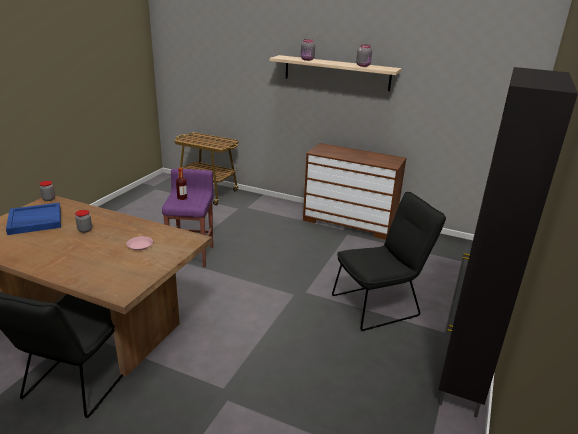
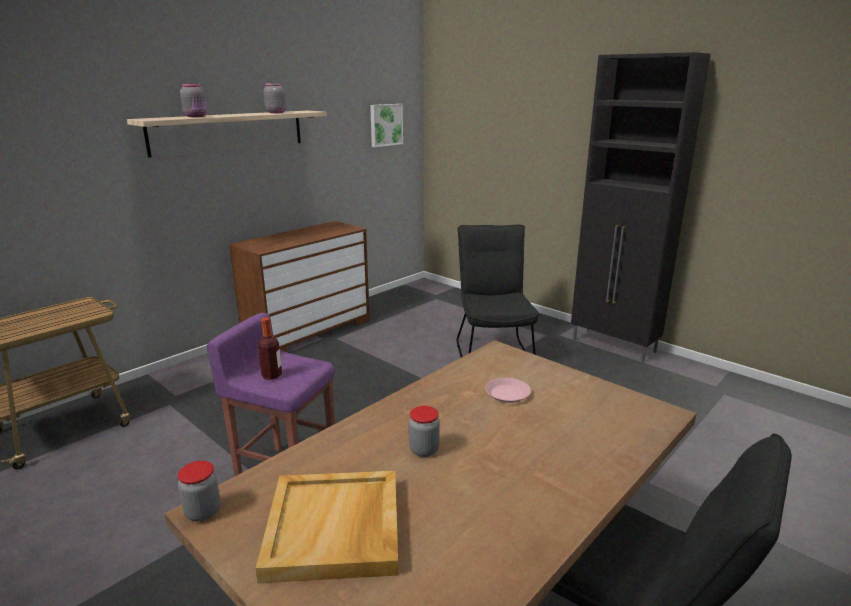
camera: 70 degrees left, 5 degrees down
blue tray [6,203,61,235] -> beige tray [255,471,398,583]
none -> picture [370,104,403,147]

